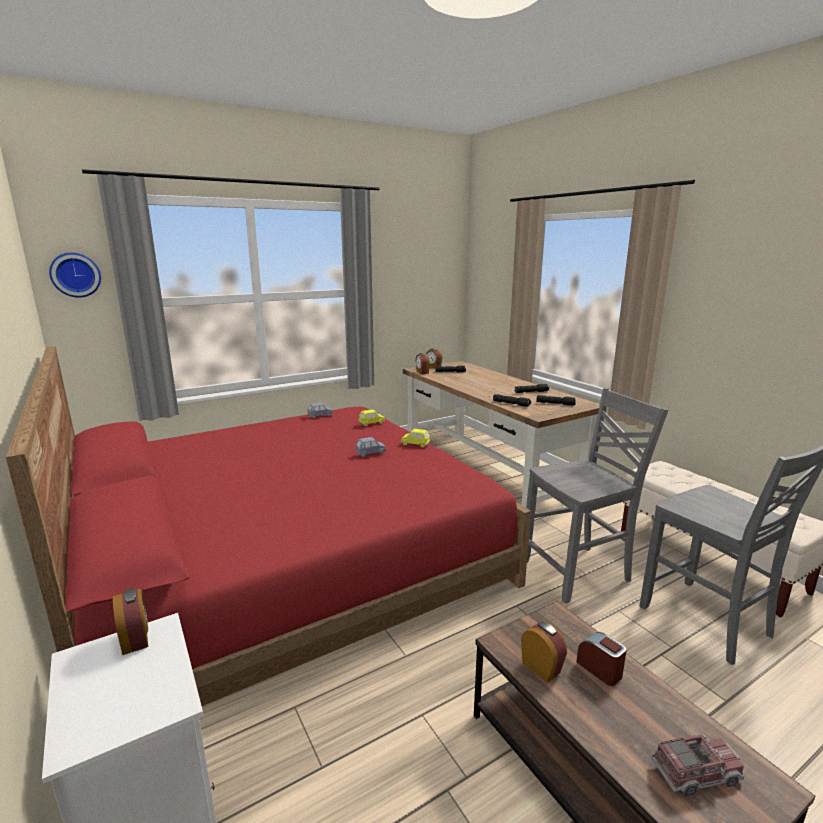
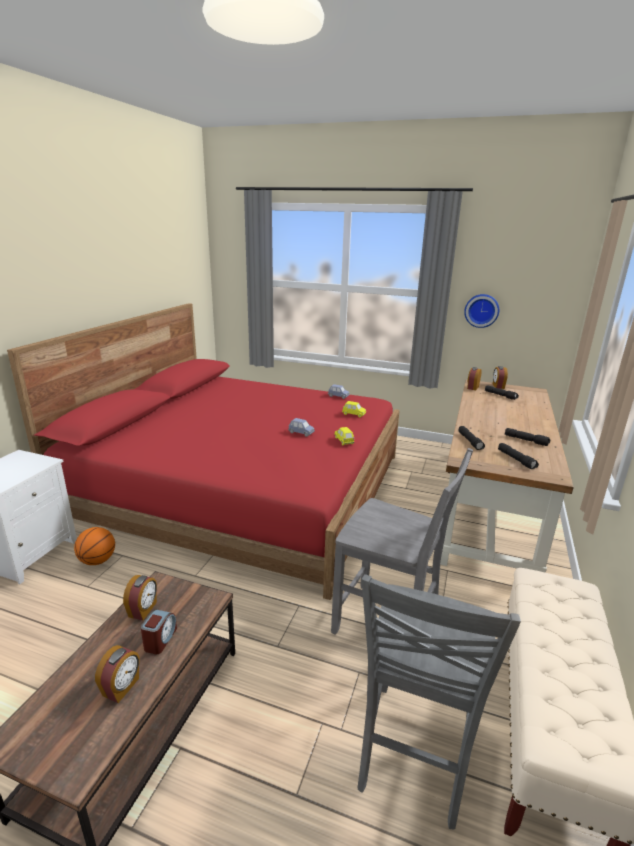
camera: 50 degrees right, 5 degrees up
wall clock [49,253,101,298] -> wall clock moved to [464,294,499,328]
alarm clock [113,588,148,655] -> alarm clock moved to [95,645,140,703]
toy truck [650,734,745,796] -> none
none -> basketball [74,527,115,565]

